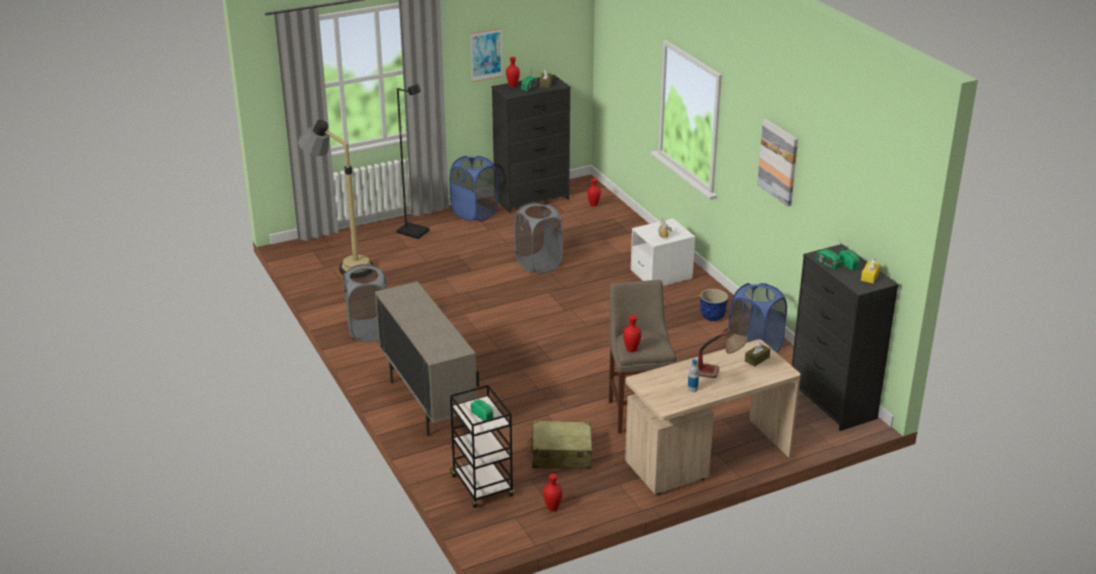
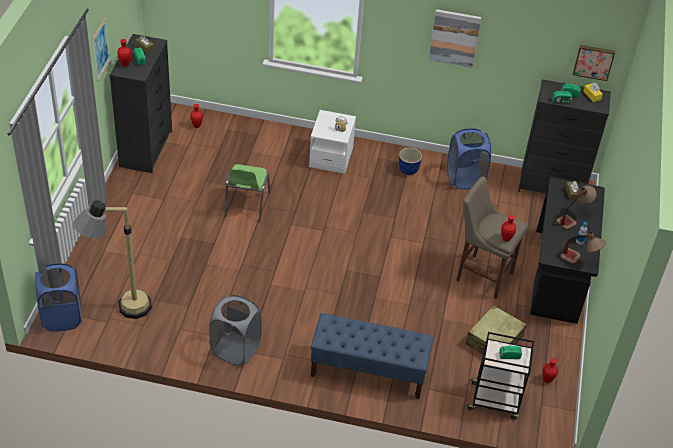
camera: 55 degrees left, 15 degrees up
beige cabinet [375,281,479,436] -> blue bench [311,313,433,399]
black floor lamp [396,84,430,239] -> none
blue laundry basket [450,156,498,221] -> blue laundry basket moved to [35,263,82,332]
grey laundry basket [514,202,563,274] -> green chair [224,164,270,222]
beige desk [625,339,801,495] -> black desk [530,178,605,324]
none -> table lamp [560,232,606,264]
none -> picture [573,45,615,81]

